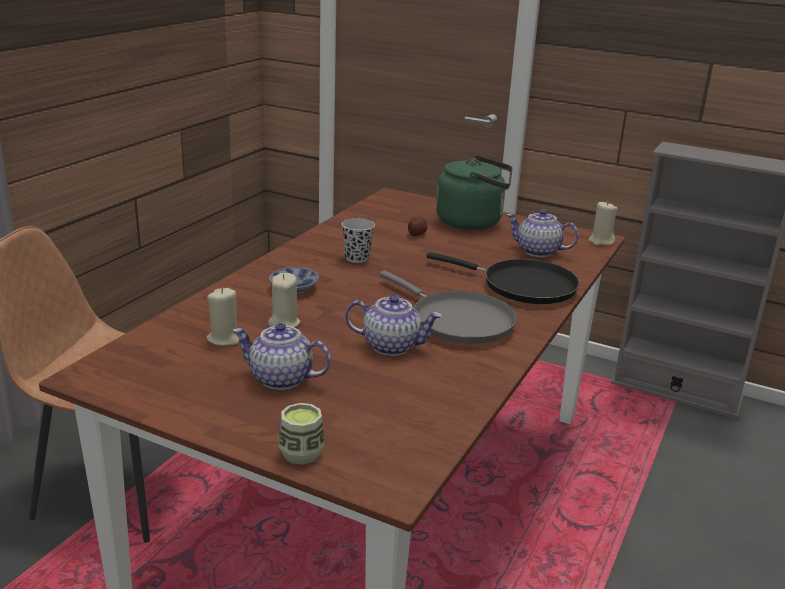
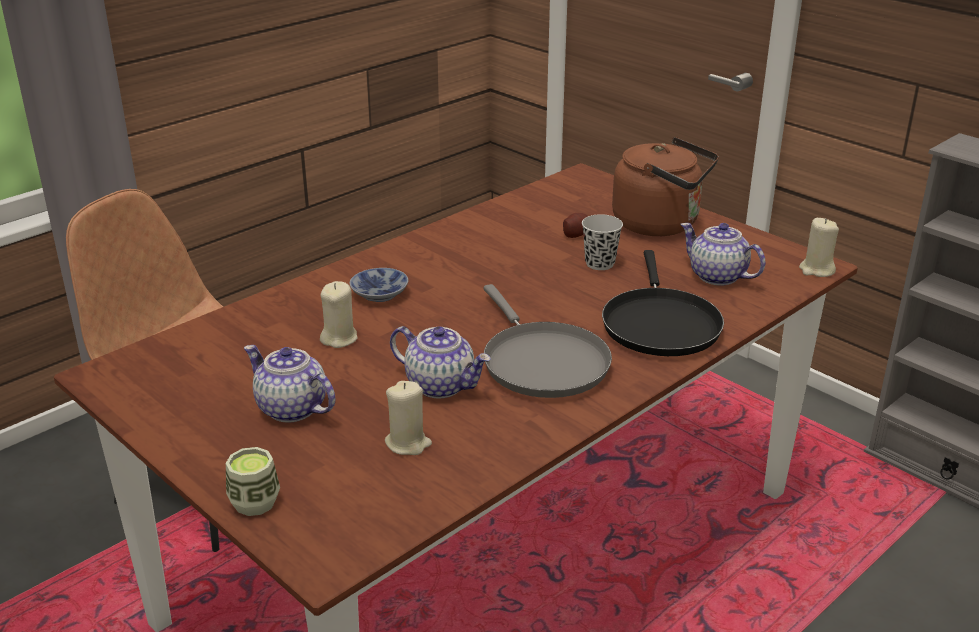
camera: 20 degrees right, 5 degrees up
beige candle [206,288,239,346] -> beige candle moved to [385,381,432,455]
black cup [342,218,375,263] -> black cup moved to [582,214,623,270]
black frying pan [426,252,580,304] -> black frying pan turned 45 degrees clockwise [602,250,724,356]
green kettle [436,155,512,230] -> brown kettle [612,137,719,236]

